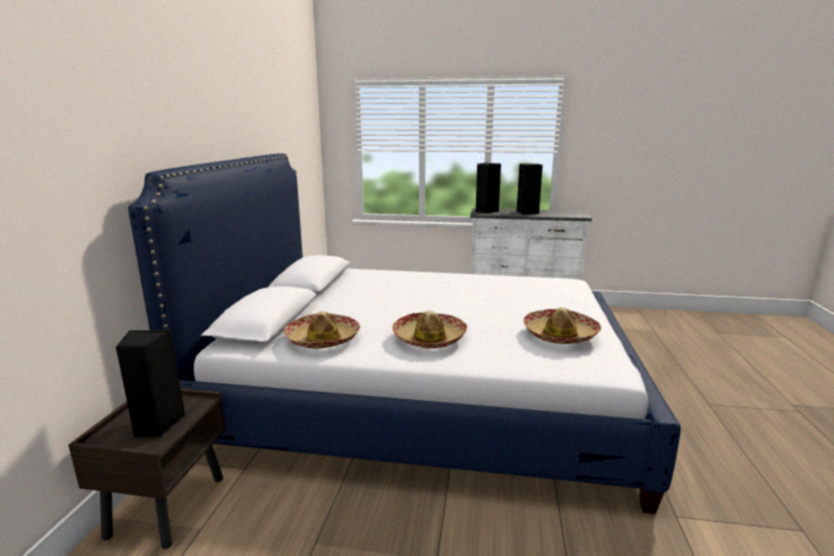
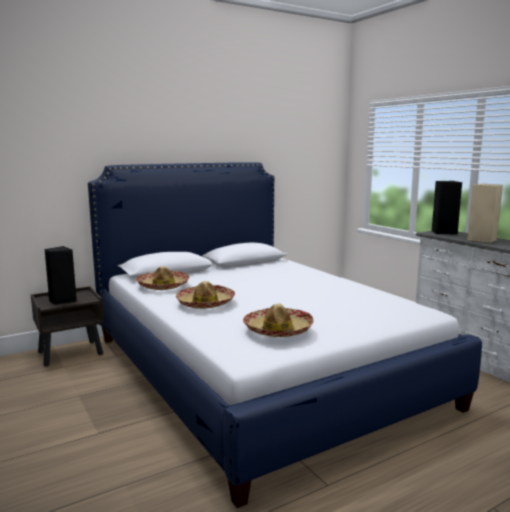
camera: 50 degrees right, 5 degrees down
black speaker [517,164,543,215] -> beige speaker [468,183,503,243]

